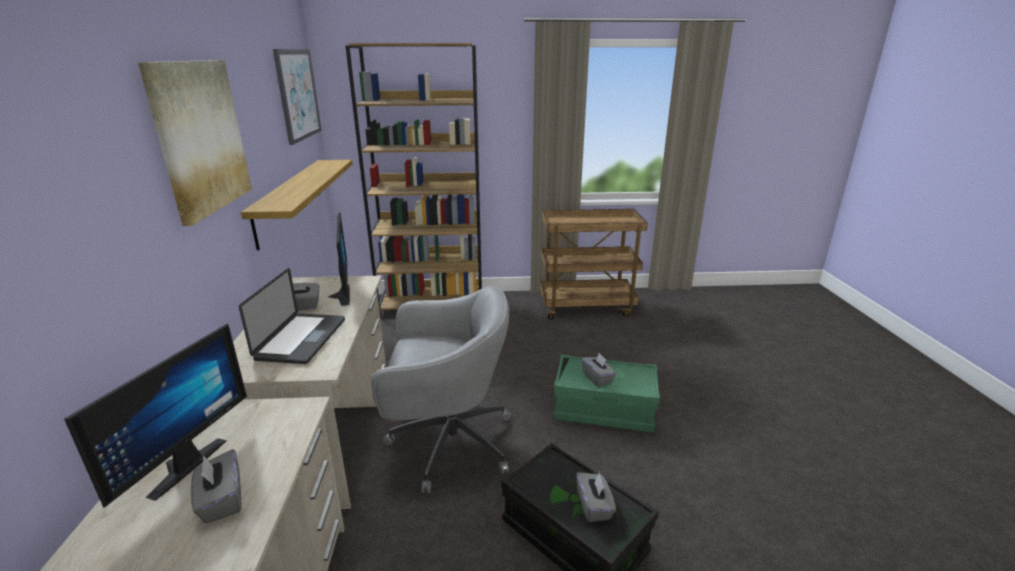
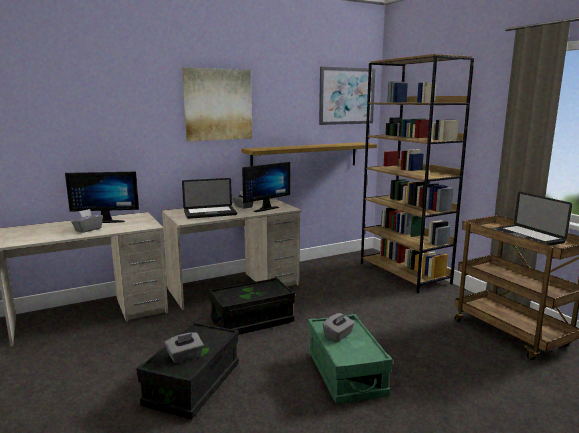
camera: 65 degrees right, 10 degrees down
grey office chair [371,286,511,493] -> black storage box [209,277,295,335]
none -> laptop [491,192,572,245]

